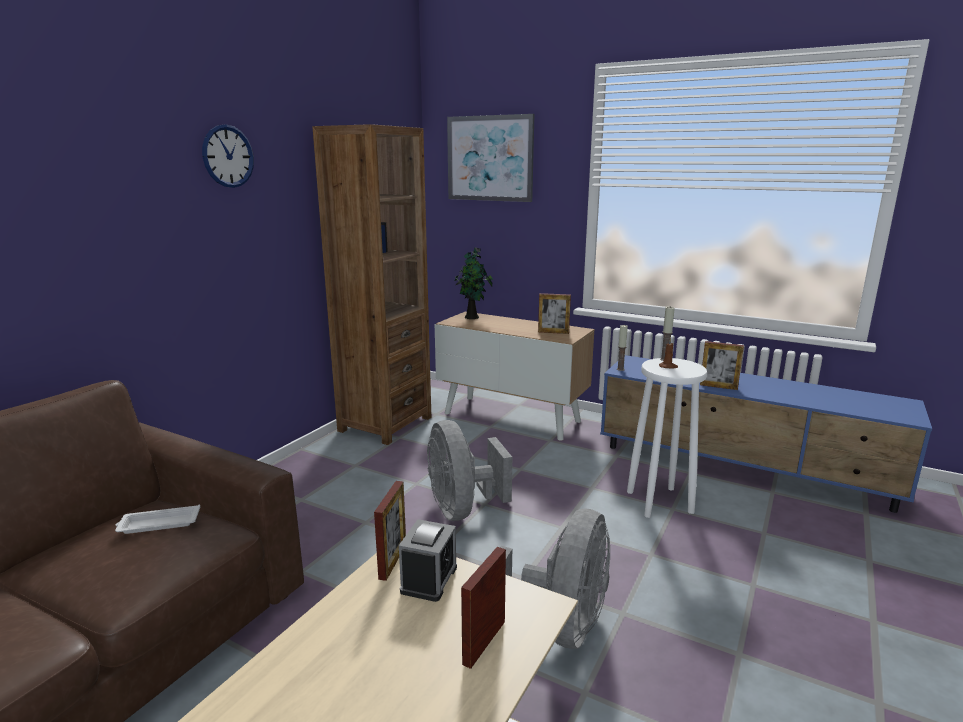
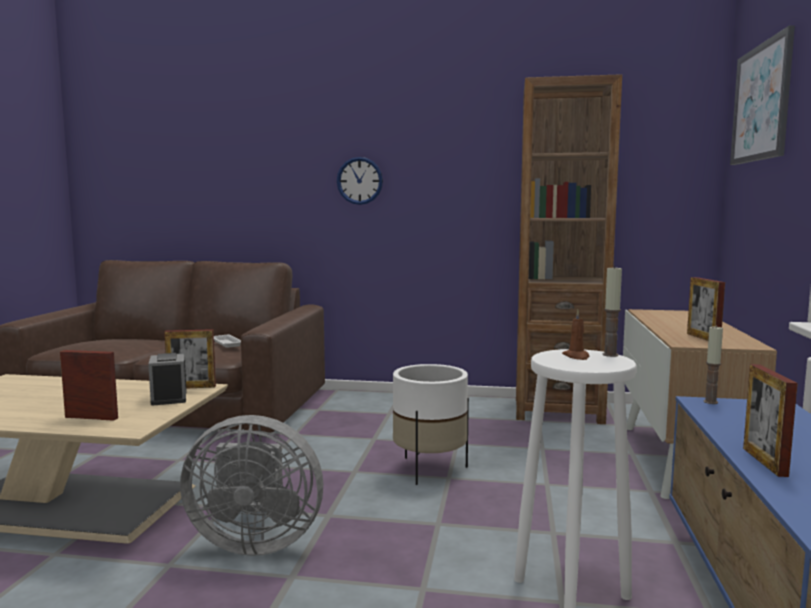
camera: 70 degrees right, 10 degrees down
wall clock [202,124,254,188] -> wall clock moved to [337,157,383,205]
alarm clock [399,519,457,602] -> alarm clock turned 75 degrees clockwise [148,353,187,405]
grey fan [427,420,512,521] -> white planter [393,364,469,485]
potted plant [455,247,493,319] -> none

